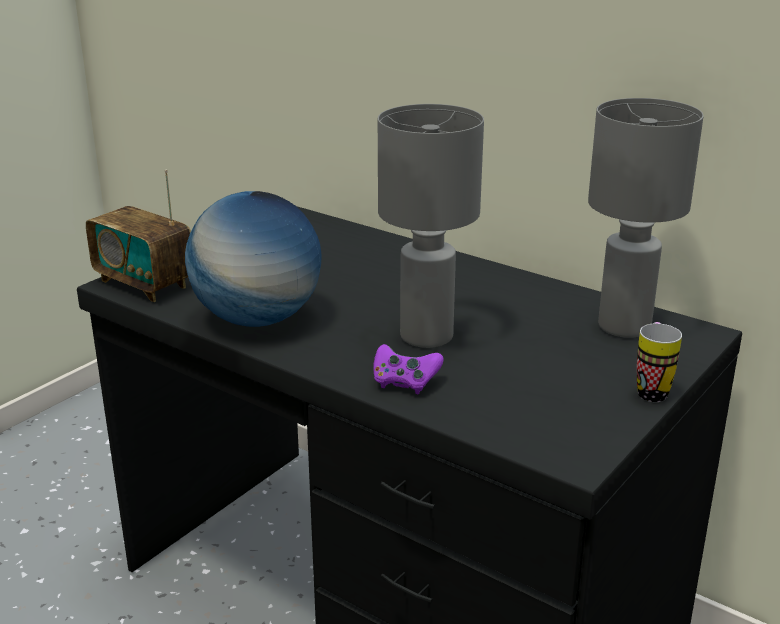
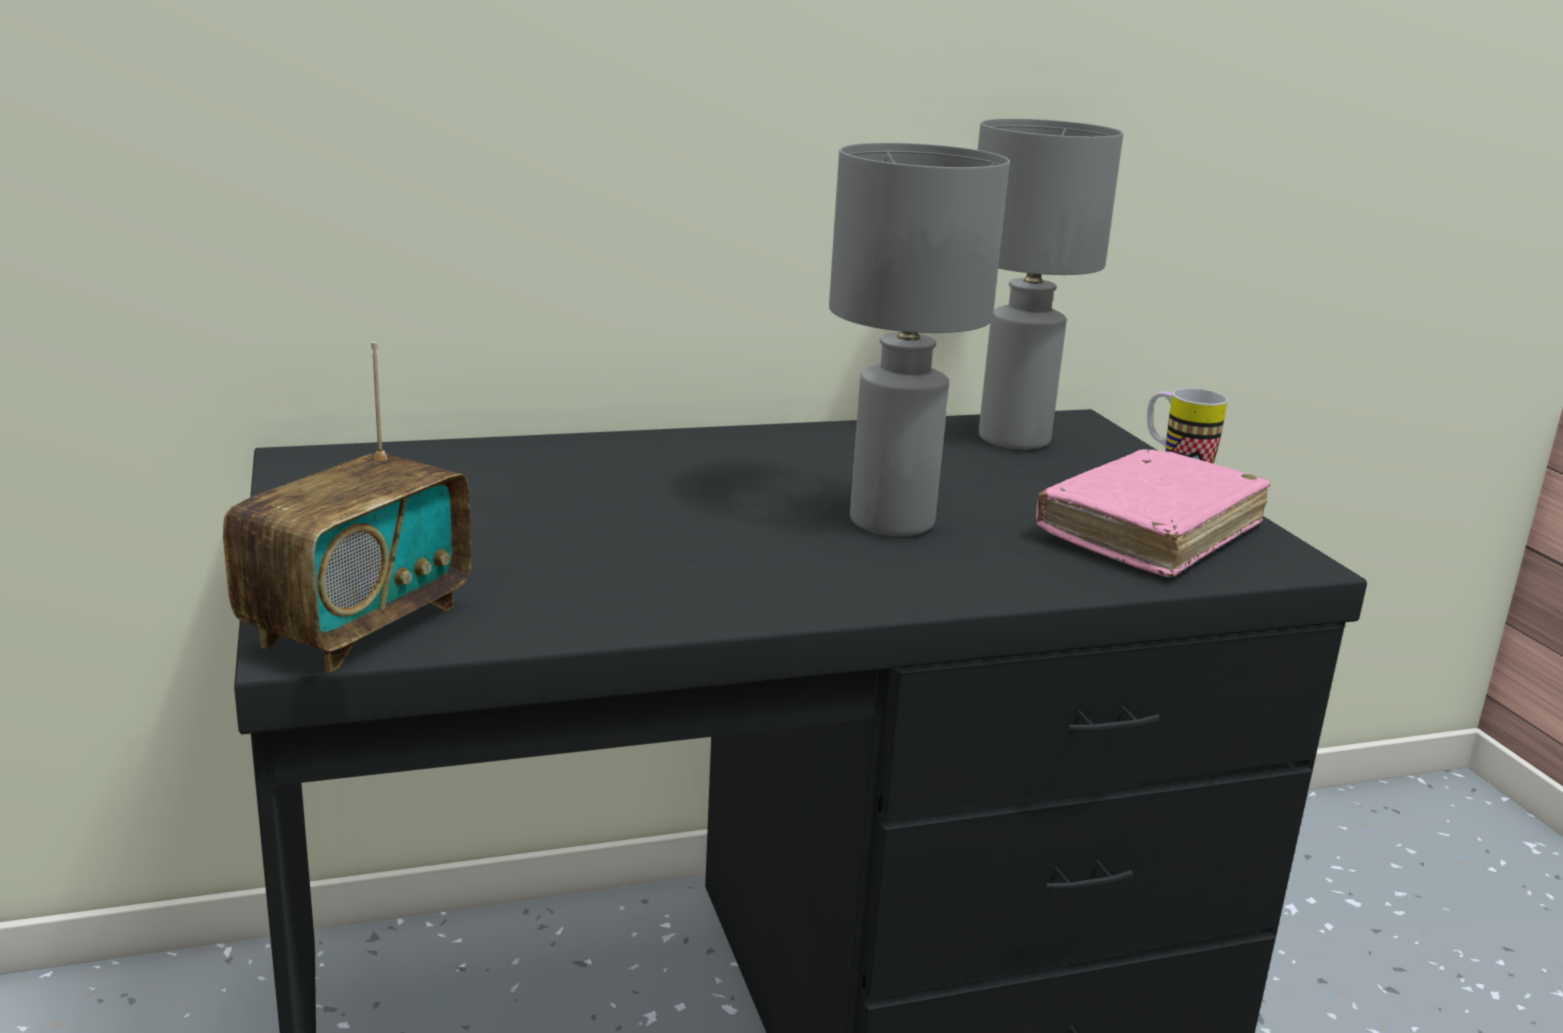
camera: 55 degrees left, 5 degrees down
radio [86,170,191,302] -> radio turned 45 degrees counterclockwise [223,342,472,673]
globe [185,191,322,327] -> none
purple game controller [373,344,444,394] -> none
none -> pink book [1036,449,1271,577]

